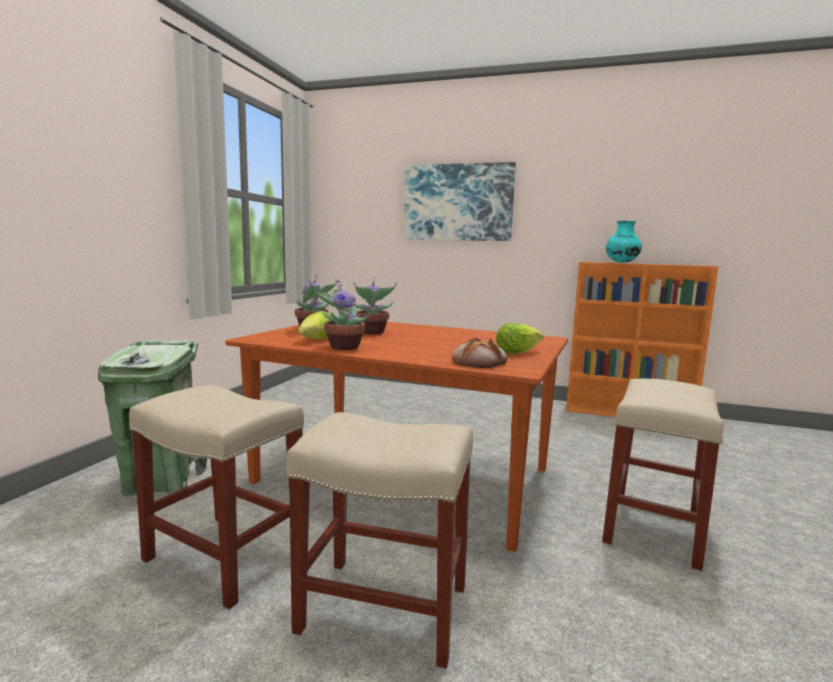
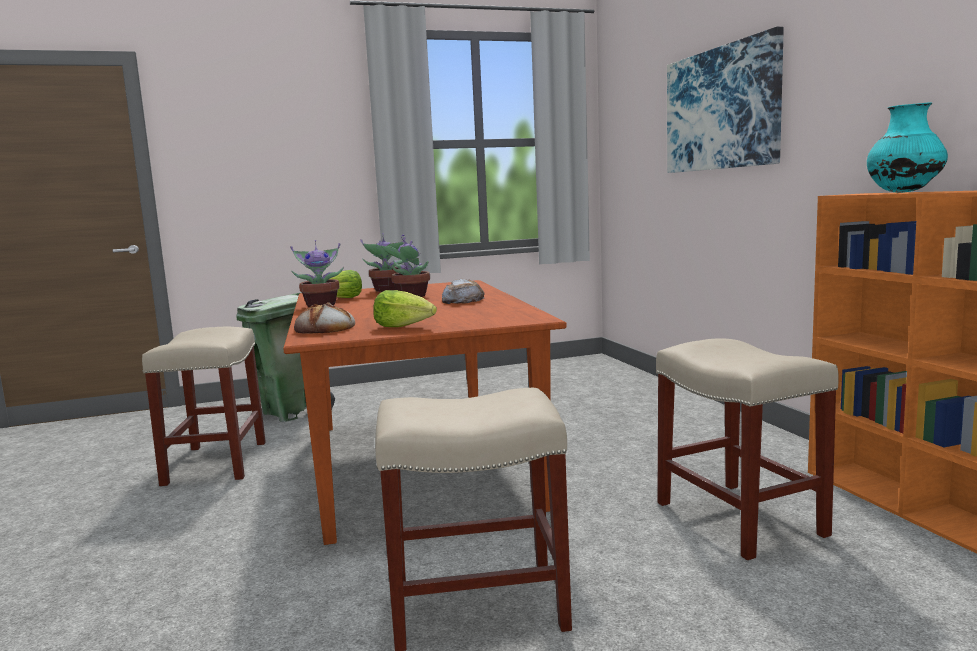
camera: 55 degrees right, 0 degrees up
beige stool [286,412,473,669] -> beige stool moved to [656,339,839,560]
none -> bread [442,278,485,304]

